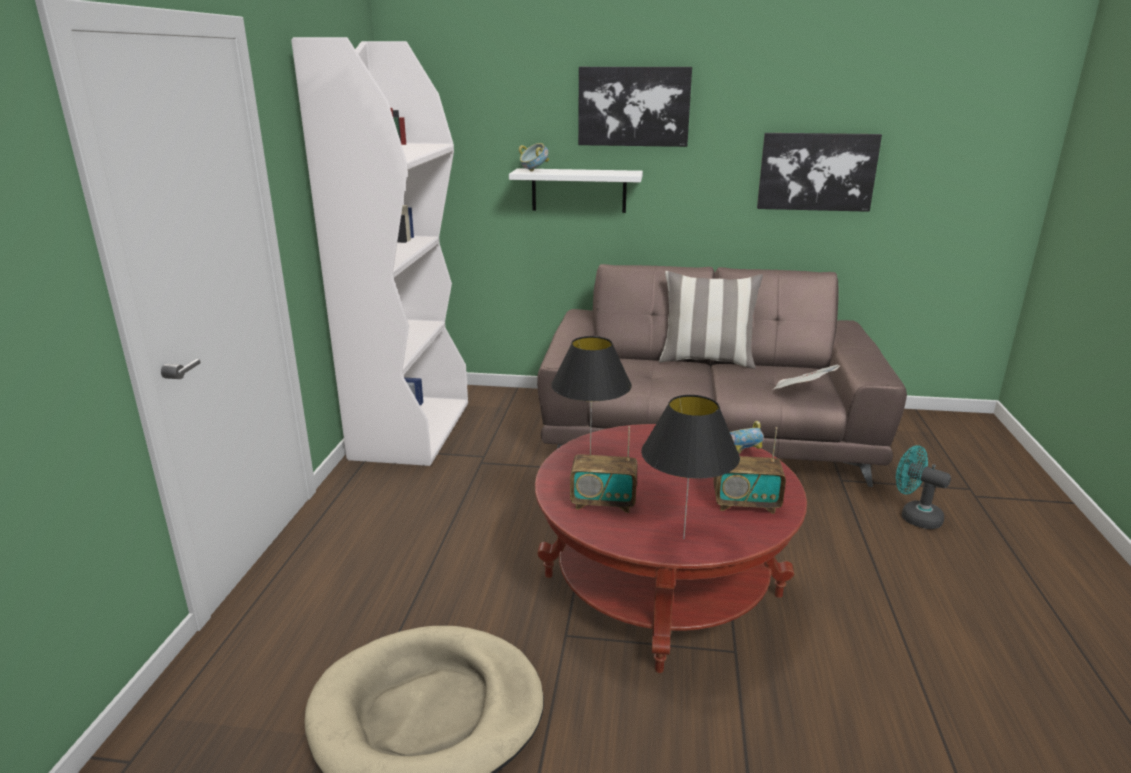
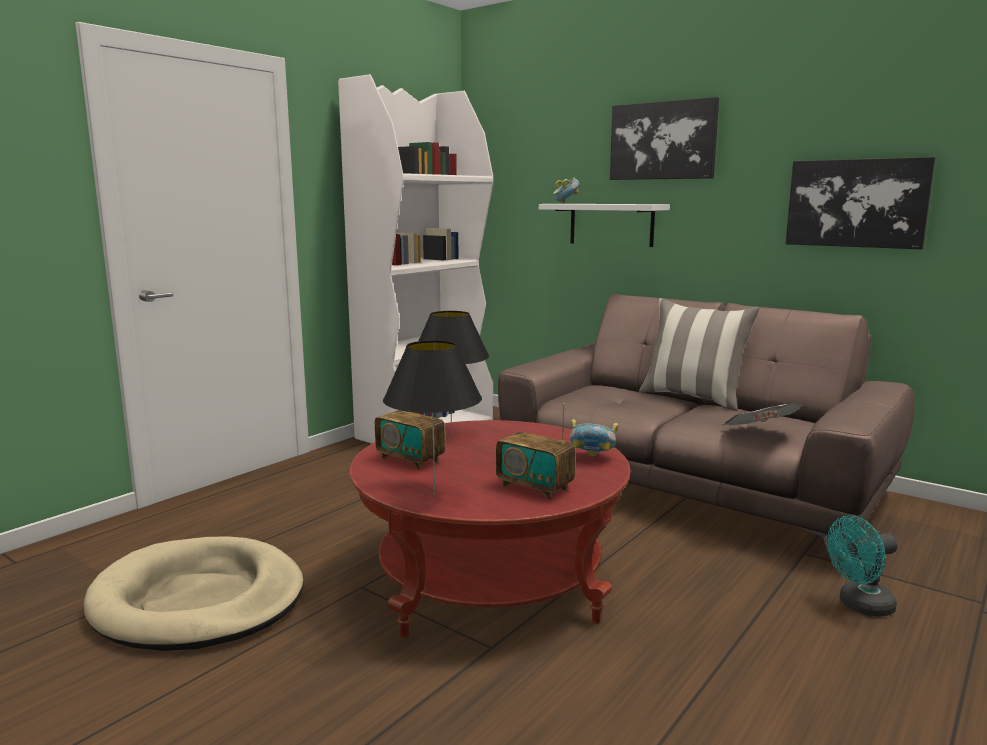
camera: 30 degrees right, 10 degrees down
turquoise fan [896,445,951,529] -> turquoise fan turned 90 degrees counterclockwise [827,515,898,617]

